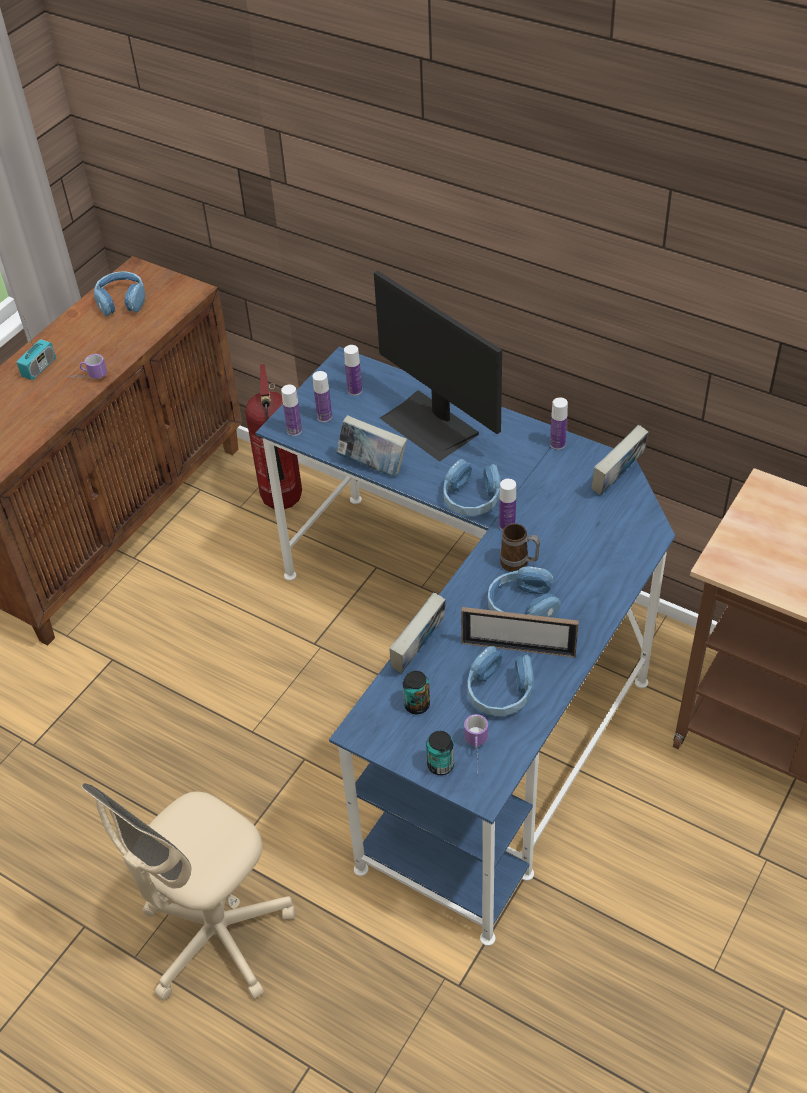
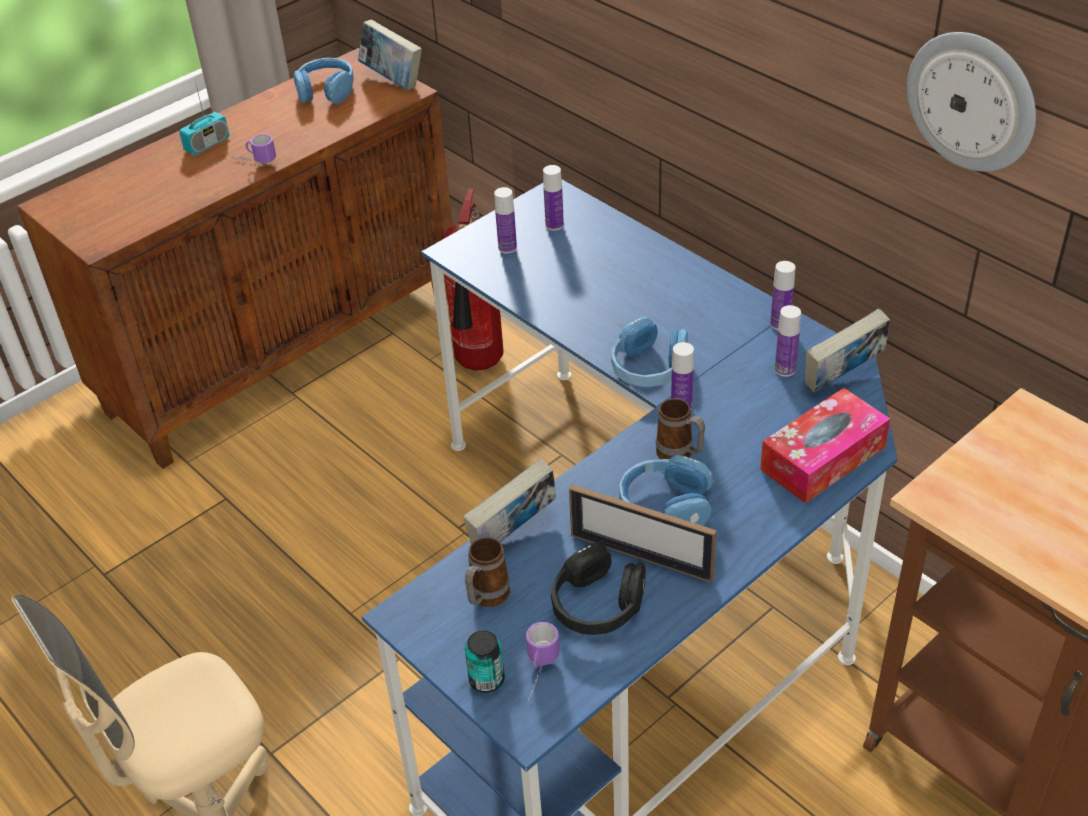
camera: 15 degrees right, 5 degrees down
bottle [281,385,302,436] -> bottle moved to [775,305,801,377]
book [336,415,407,477] -> book moved to [358,20,422,90]
monitor [374,271,502,462] -> none
can [403,671,430,715] -> mug [465,537,510,607]
blue headphones [467,646,534,716] -> black headphones [551,542,646,635]
none -> tissue box [760,388,890,503]
none -> wall clock [907,32,1036,171]

